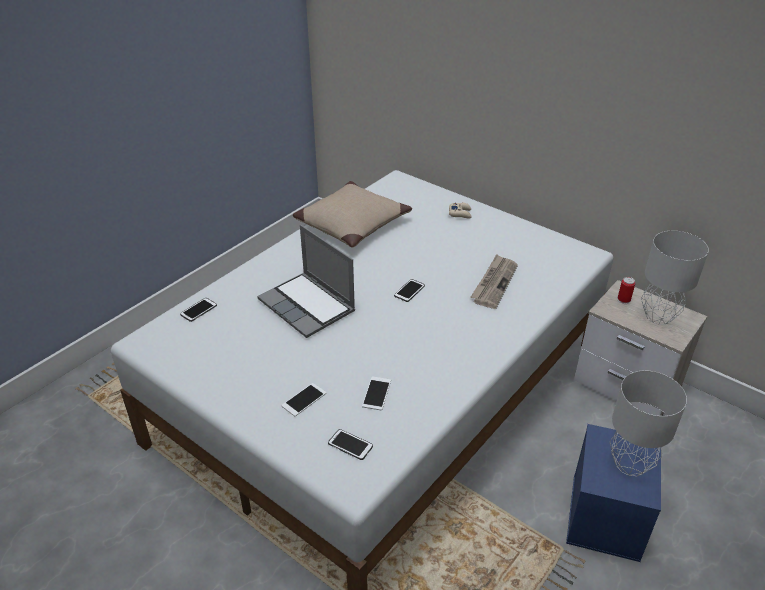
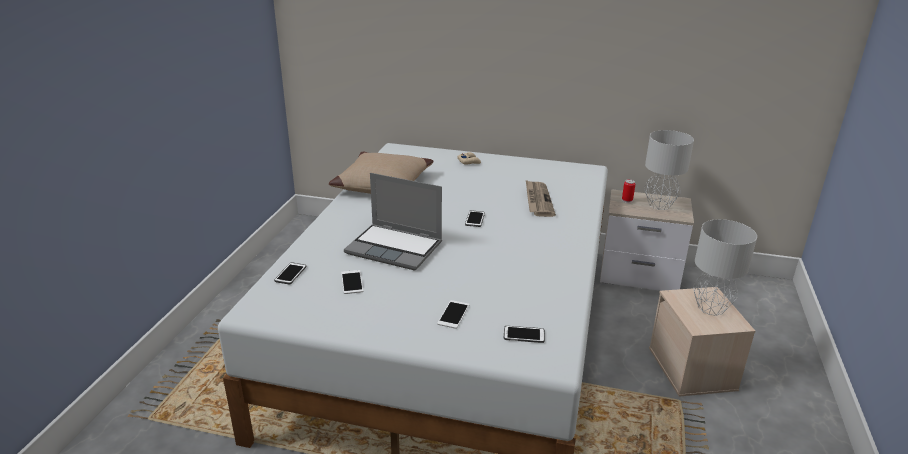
camera: 25 degrees left, 10 degrees down
phone [362,377,391,410] -> phone moved to [341,270,364,294]
blue storage box [566,424,661,562] -> beige storage box [649,287,755,397]

